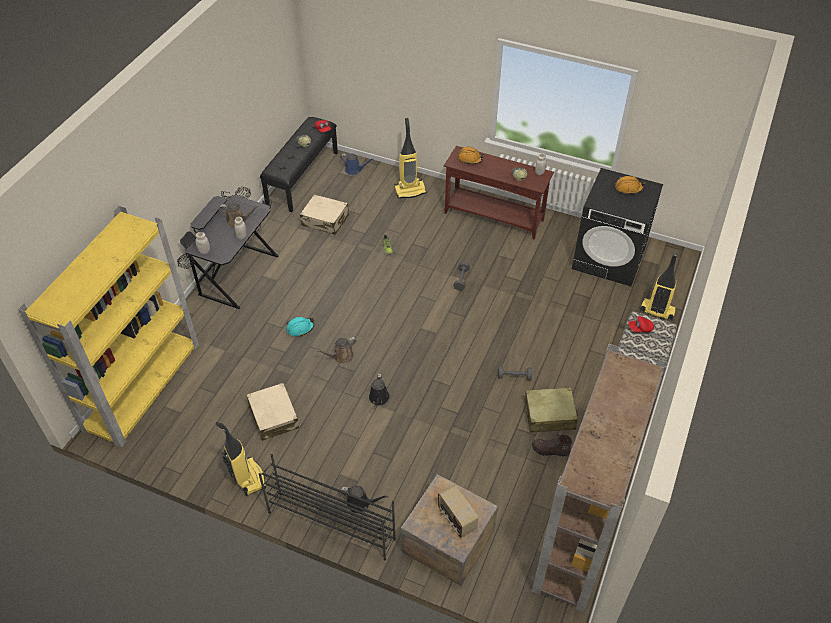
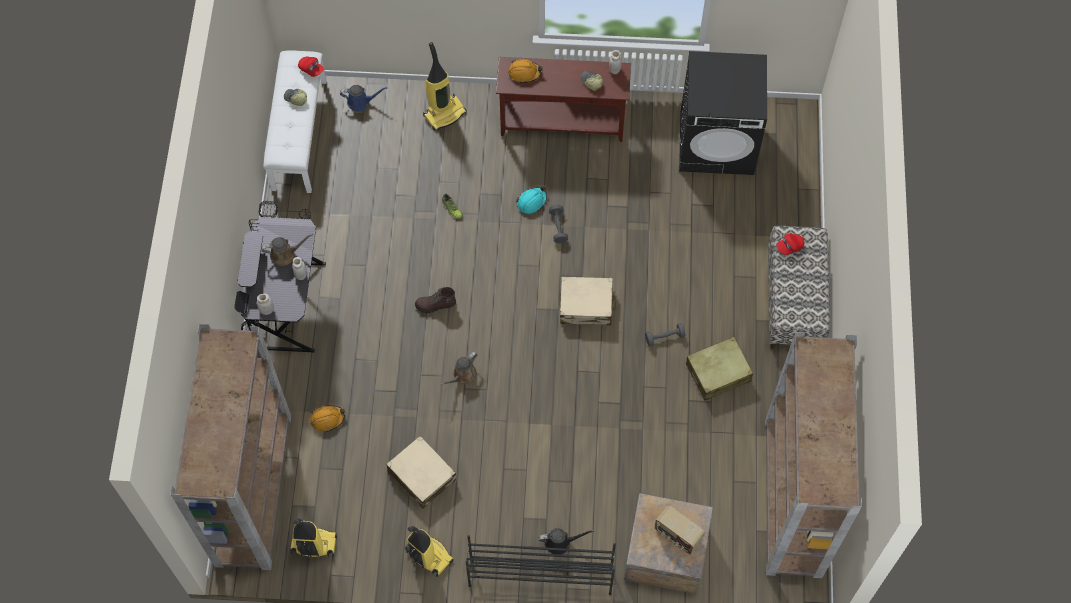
camera: 20 degrees left, 15 degrees up
yellow bookcase [18,206,199,448] -> brown bookcase [170,324,291,570]
black bench [260,117,338,212] -> white bench [263,51,327,193]
turquoise hard hat [286,317,314,336] -> turquoise hard hat moved to [516,186,547,214]
beige suitcase [300,194,349,234] -> beige suitcase moved to [559,277,616,325]
black watering can [369,373,390,407] -> none
brown boot [532,434,572,456] -> brown boot moved to [415,287,456,313]
orange hard hat [615,176,646,195] -> orange hard hat moved to [310,405,345,432]
vacuum cleaner [640,253,677,322] -> vacuum cleaner moved to [290,518,337,558]

